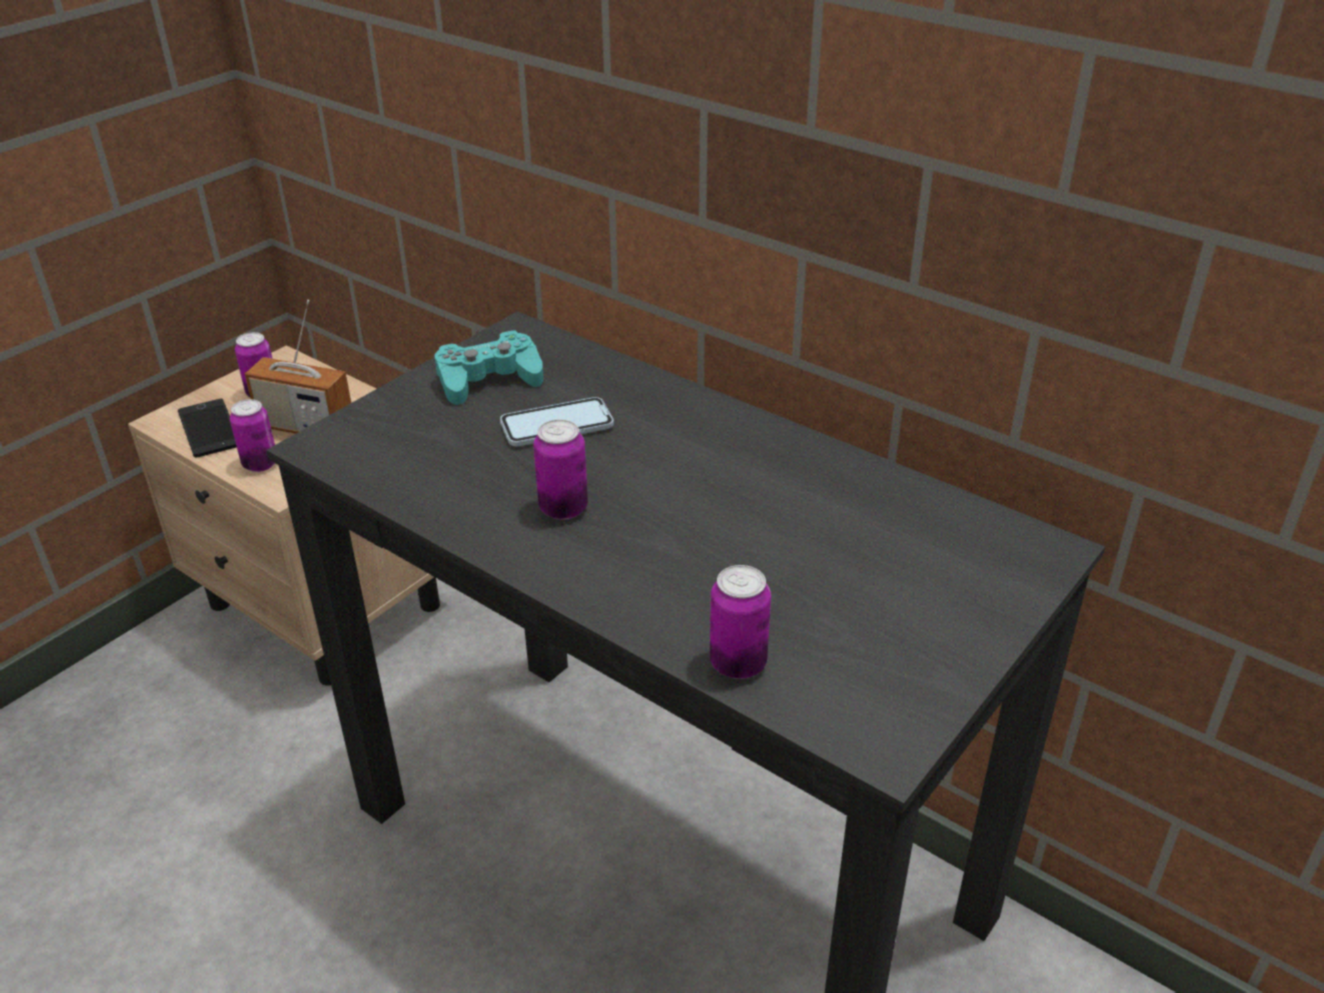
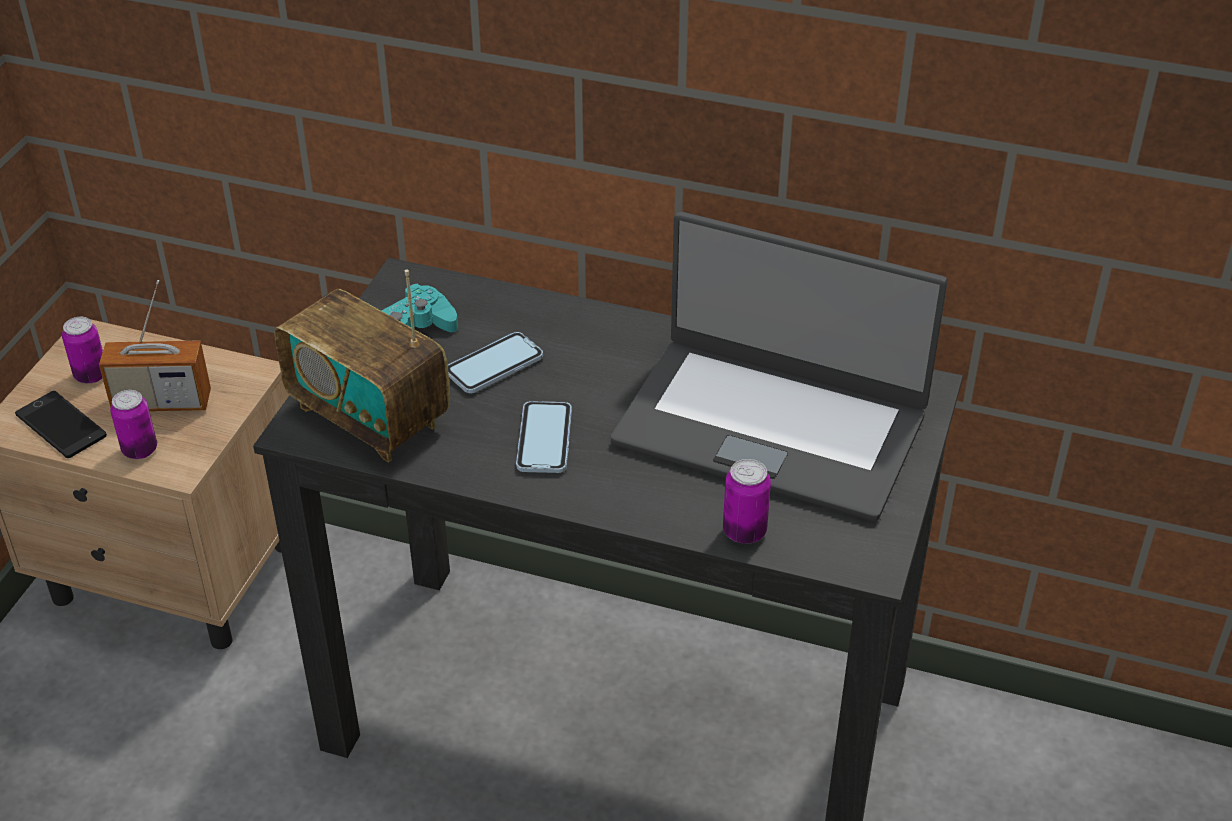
camera: 20 degrees left, 5 degrees up
can [533,419,588,520] -> phone [516,401,572,473]
none -> radio [274,270,450,462]
none -> laptop [610,212,948,521]

